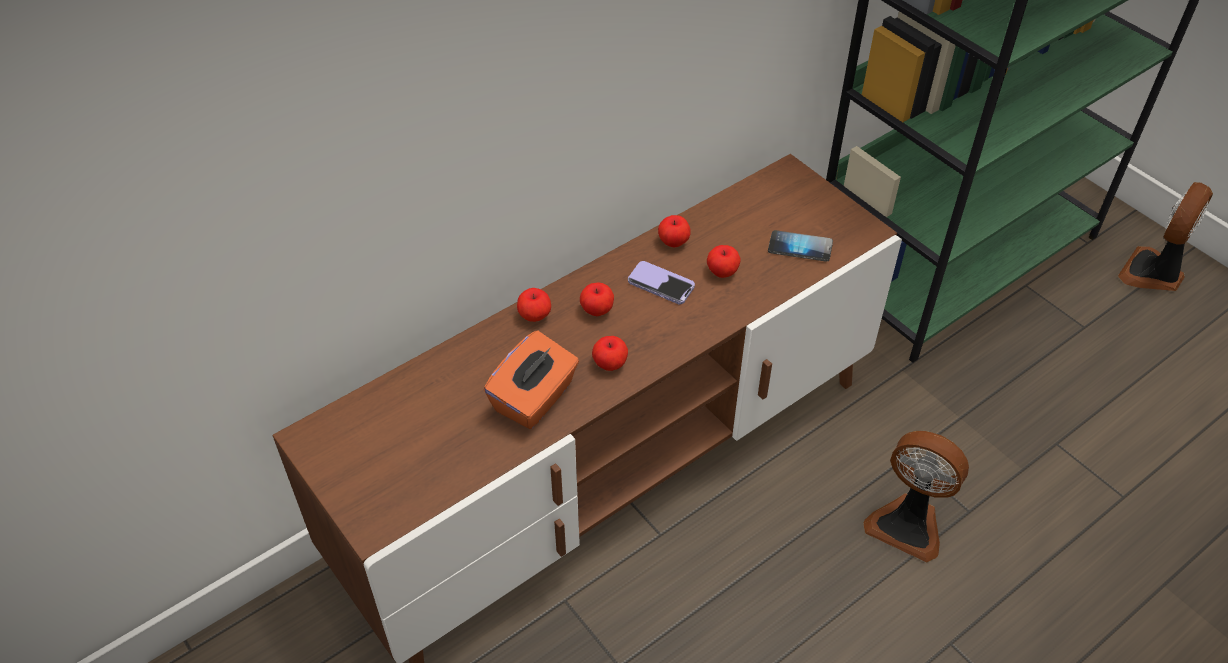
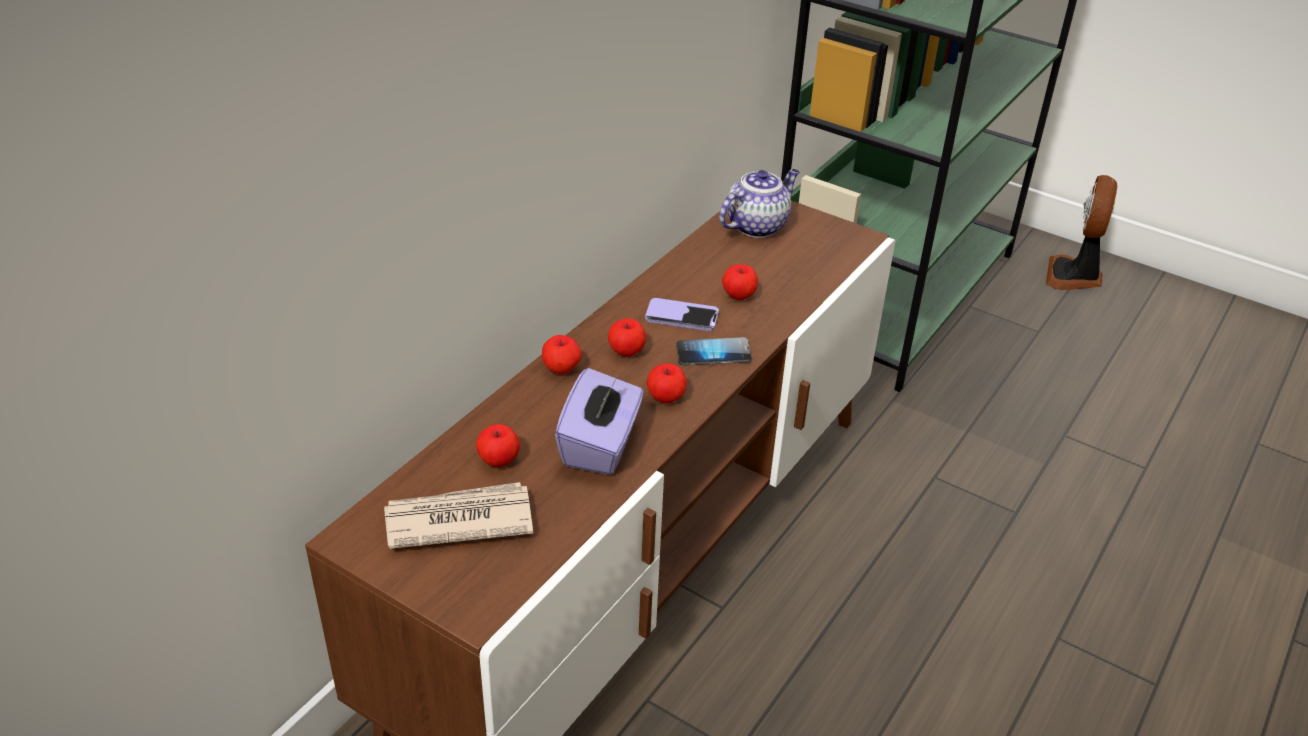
camera: 20 degrees left, 10 degrees down
orange tissue box [484,330,579,429] -> purple tissue box [555,368,643,475]
apple [658,215,691,247] -> apple moved to [476,424,520,467]
phone [768,230,833,262] -> phone moved to [676,337,752,366]
fan [863,431,969,562] -> none
none -> newspaper [384,482,533,549]
none -> teapot [719,169,800,238]

